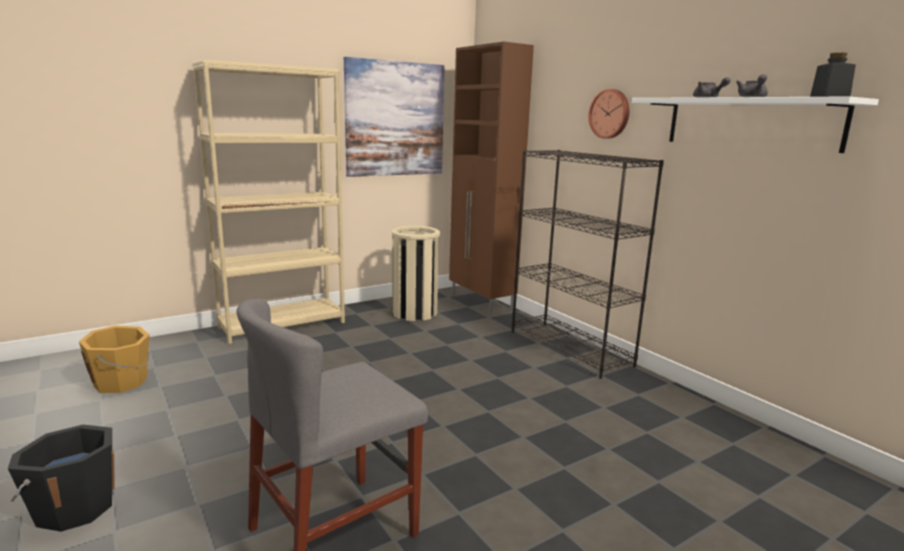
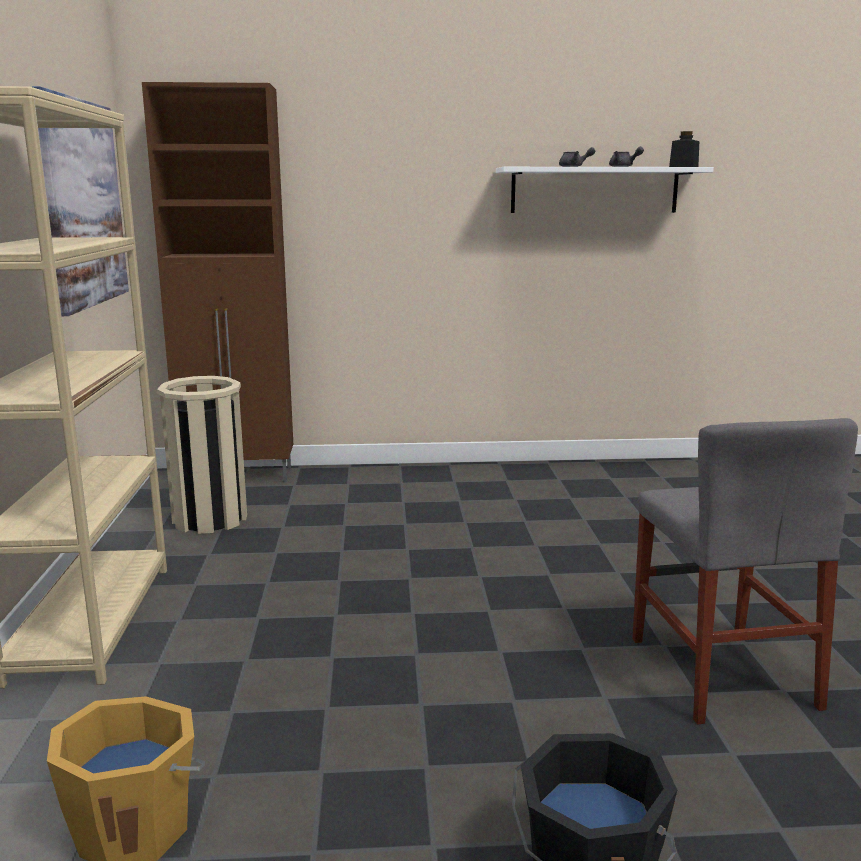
camera: 60 degrees left, 0 degrees up
black bookcase [512,150,664,379] -> none
wall clock [588,89,629,139] -> none

